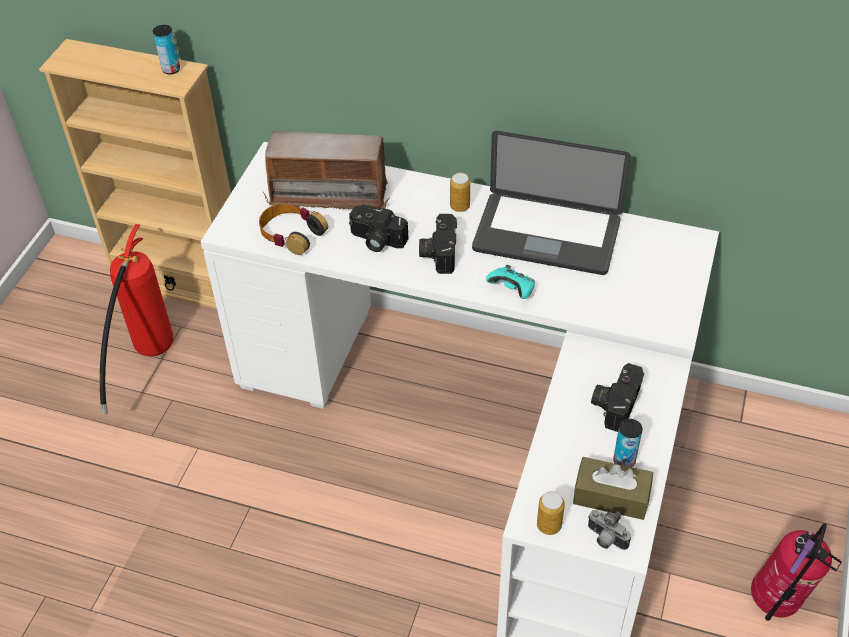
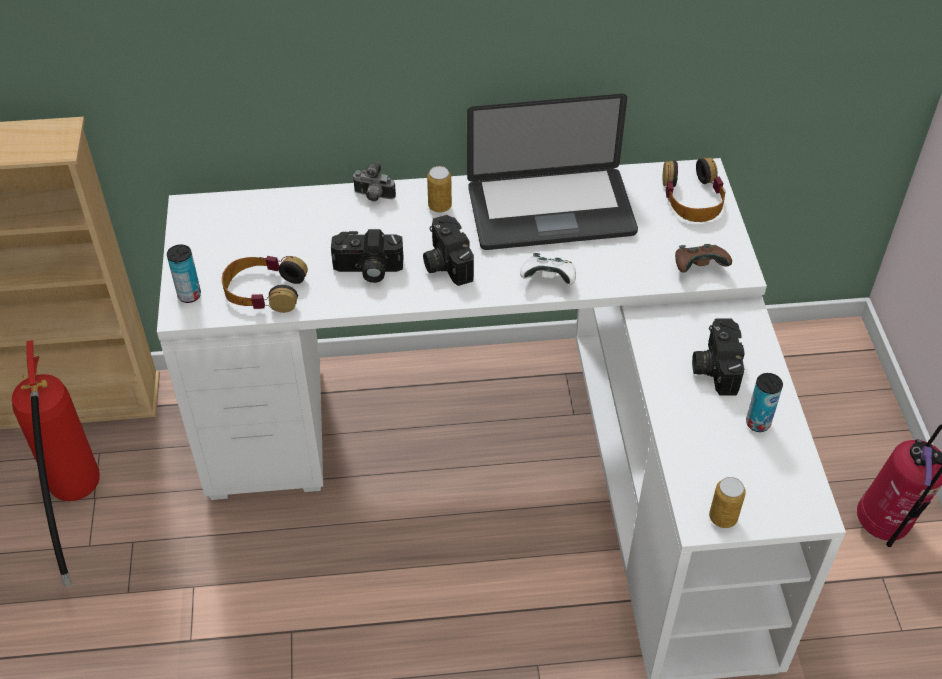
camera: 25 degrees left, 0 degrees up
can [153,25,180,75] -> can moved to [167,244,201,303]
radio [263,131,389,210] -> none
turquoise game controller [486,265,535,299] -> white game controller [520,253,576,285]
brown tissue box [573,457,653,520] -> none
camera [588,510,631,550] -> camera moved to [352,162,396,201]
none -> headphones [663,158,726,222]
none -> brown game controller [675,244,732,273]

